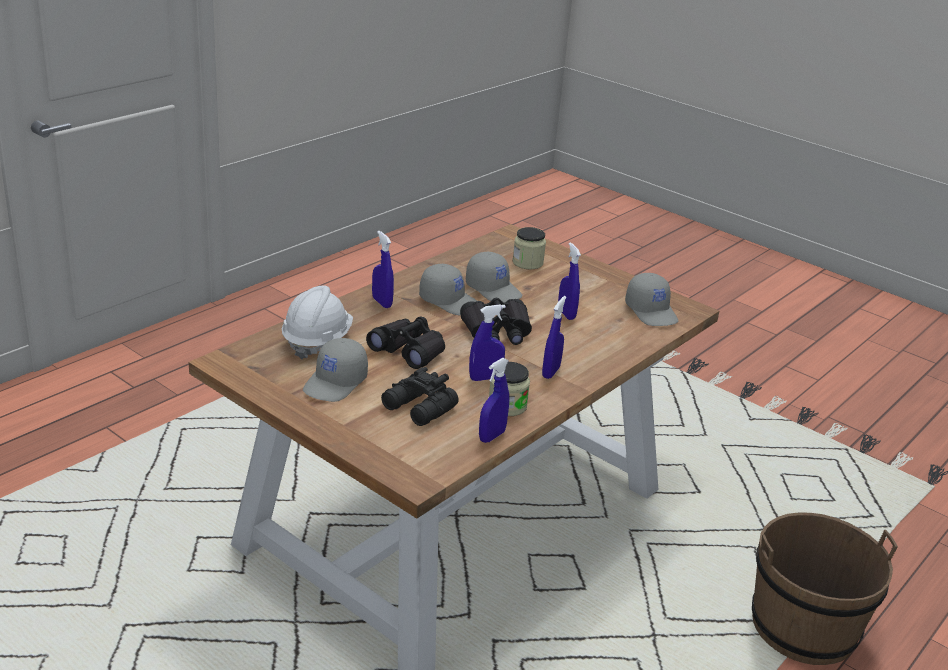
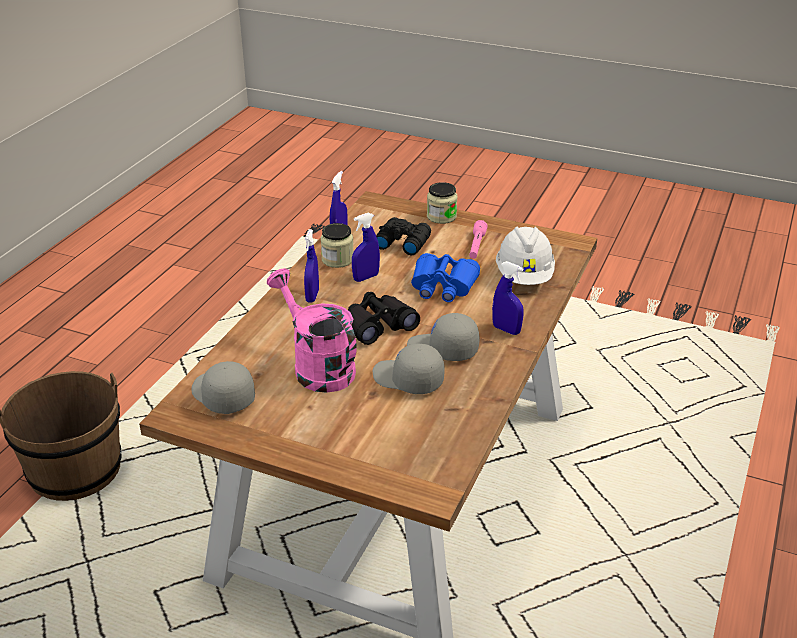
camera: 165 degrees right, 5 degrees up
grey cap [303,338,368,402] -> pink flashlight [469,220,488,259]
black binoculars [366,316,445,369] -> blue binoculars [411,253,480,302]
jar [513,227,546,270] -> jar moved to [427,182,457,224]
blue spray bottle [558,242,581,320] -> pink watering can [267,268,357,393]

